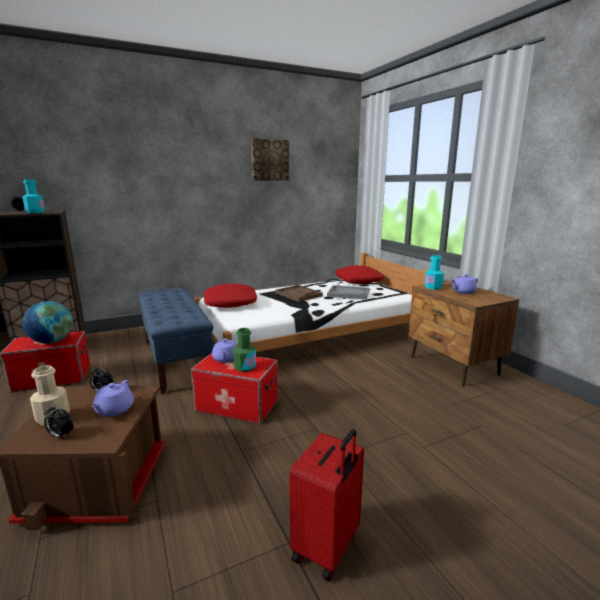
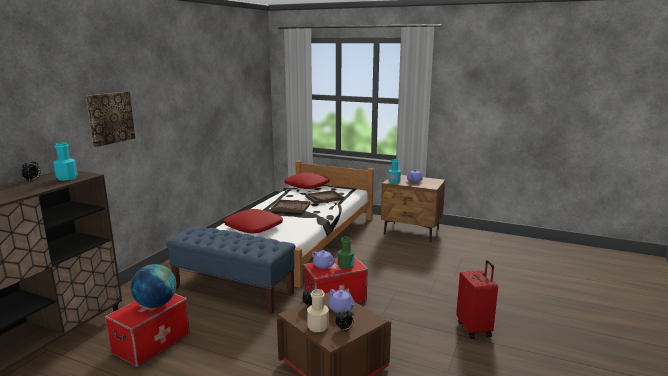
camera: 40 degrees left, 0 degrees up
picture [251,138,289,181] -> picture moved to [86,91,135,147]
grey tray [327,285,369,300] -> brown tray [305,190,344,204]

